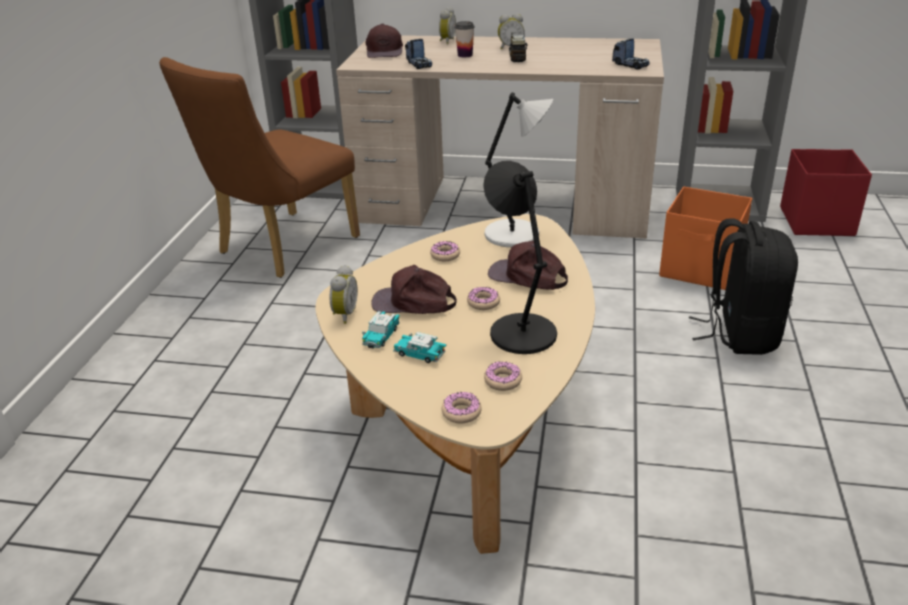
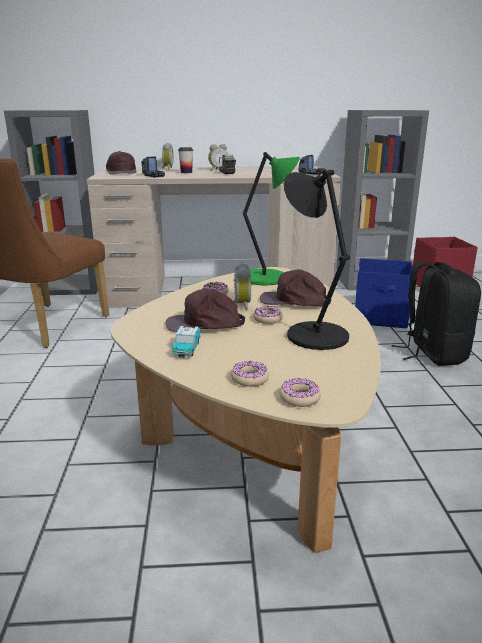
camera: 15 degrees left, 10 degrees down
alarm clock [329,265,358,324] -> alarm clock moved to [234,262,251,310]
toy car [393,332,446,363] -> none
donut [484,362,522,391] -> donut moved to [231,361,269,387]
grey table lamp [485,92,553,247] -> green table lamp [243,152,300,285]
orange storage box [659,187,752,290] -> blue storage box [355,258,413,328]

